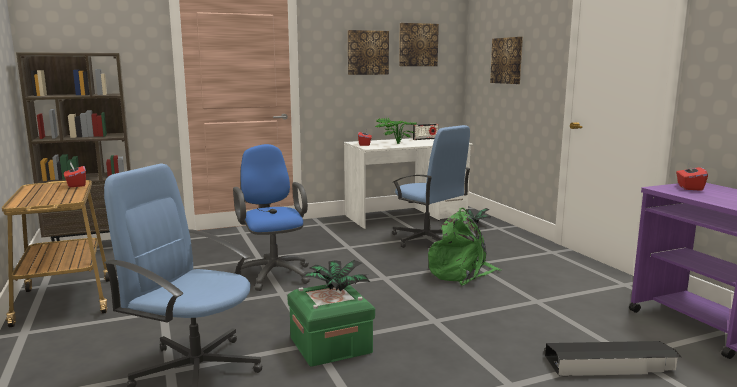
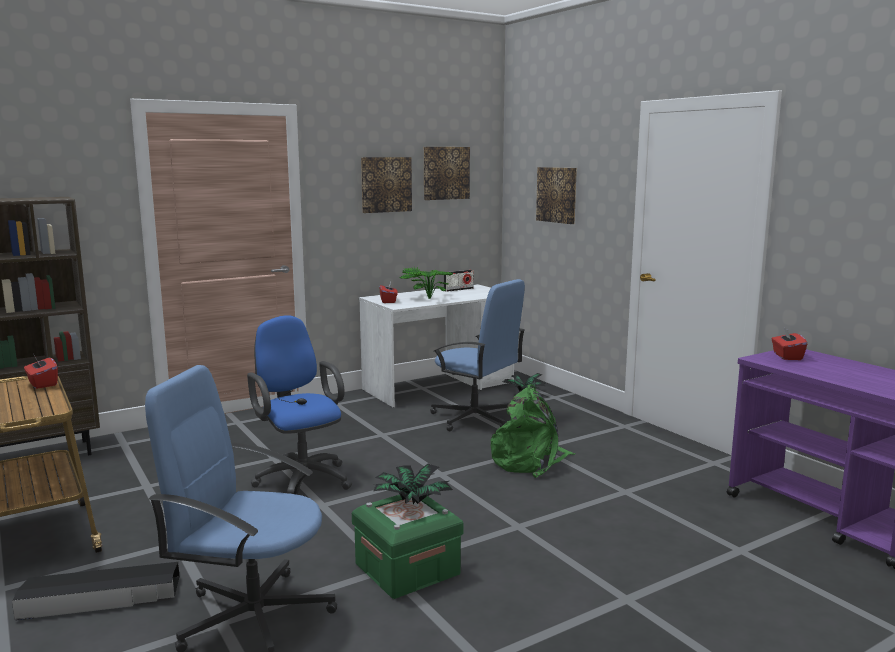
camera: 10 degrees left, 0 degrees up
black storage box [545,341,681,376] -> black storage box moved to [12,562,180,620]

